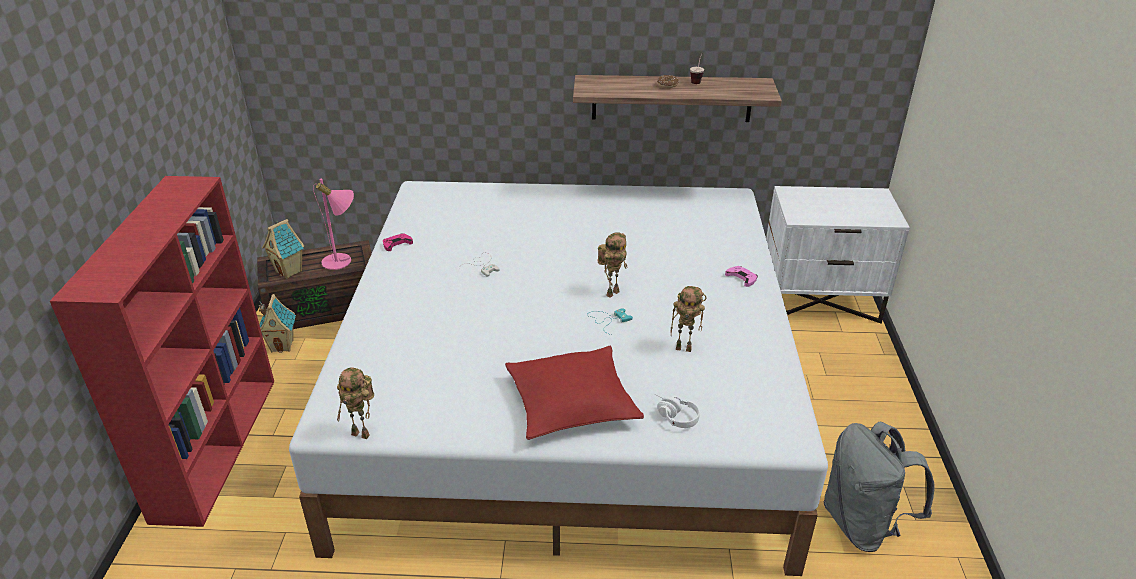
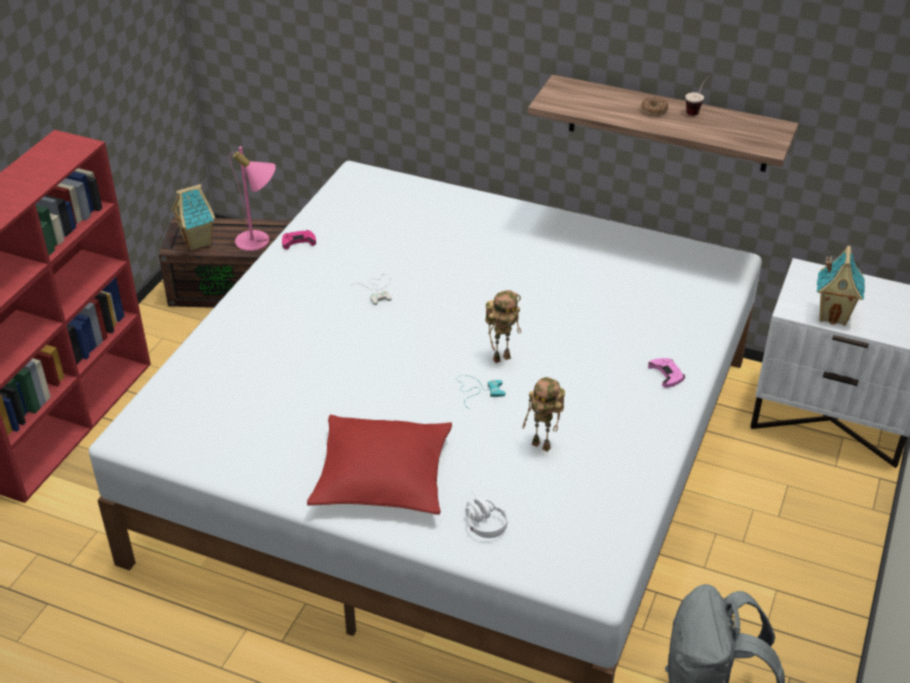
camera: 20 degrees right, 5 degrees up
toy house [259,294,296,353] -> toy house moved to [817,246,865,326]
toy robot [337,367,374,439] -> none

